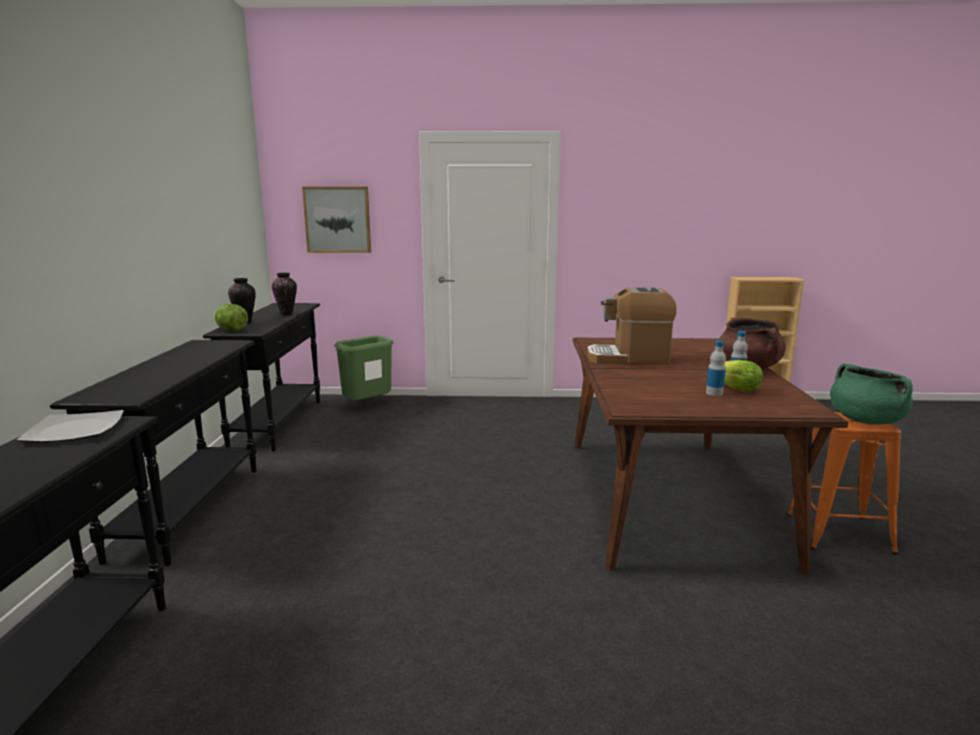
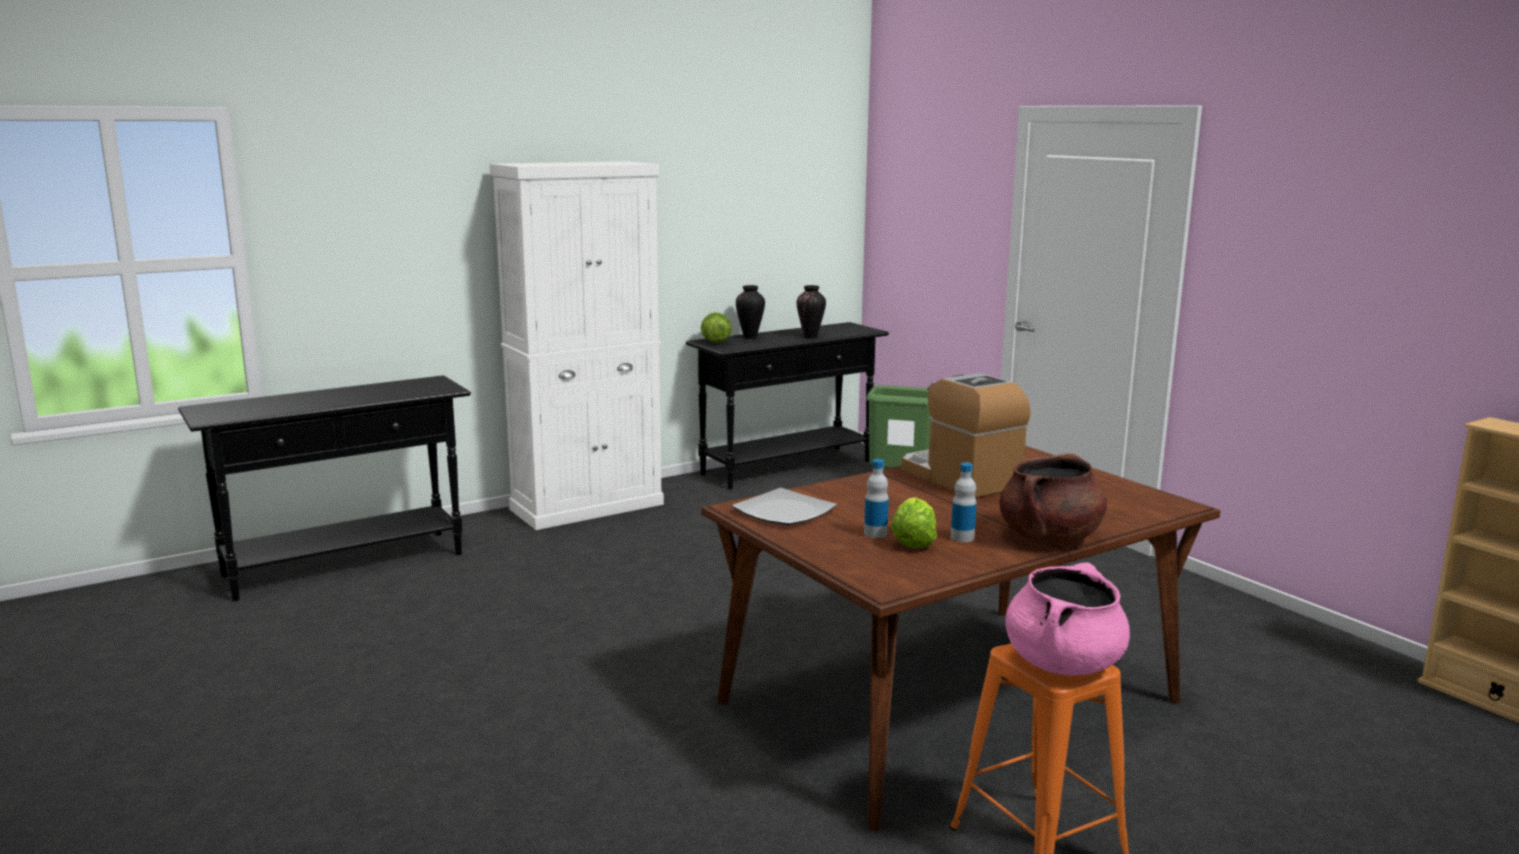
camera: 55 degrees right, 0 degrees up
plate [16,410,124,443] -> plate moved to [732,488,837,525]
black console table [50,340,257,566] -> white cabinet [490,161,664,530]
picture [302,187,371,253] -> none
green cooking pot [830,363,913,424] -> pink cooking pot [1005,563,1130,675]

